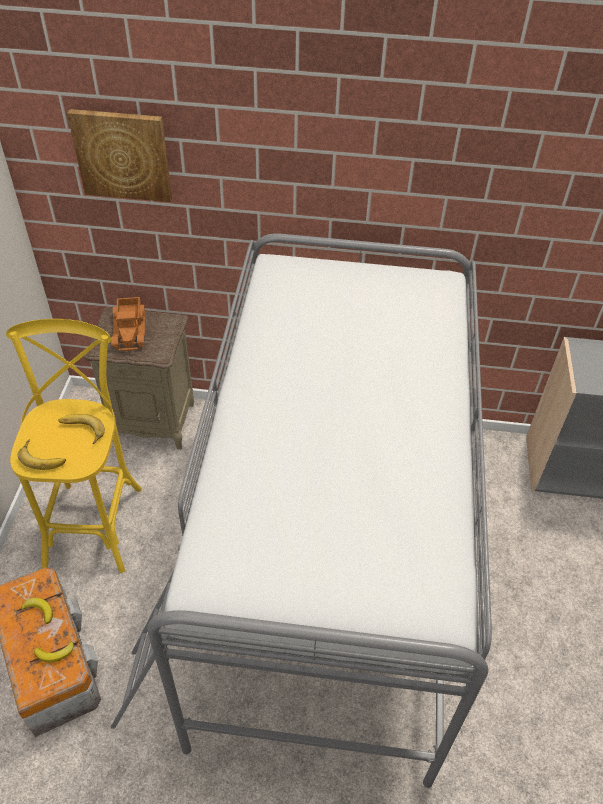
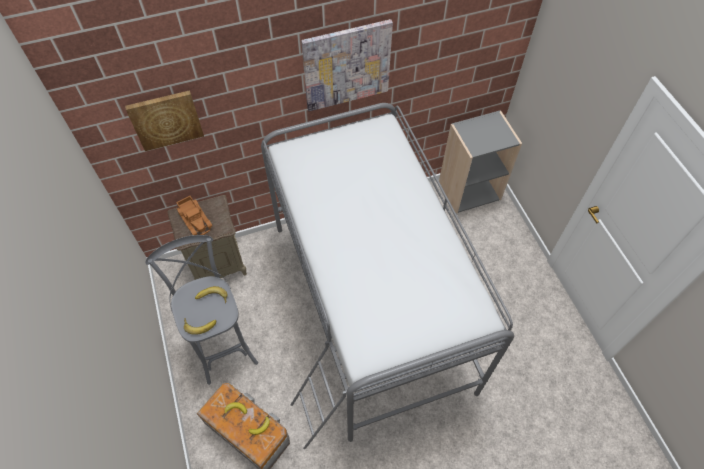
camera: 25 degrees left, 10 degrees up
yellow stool [6,319,142,573] -> grey stool [145,235,258,385]
none -> picture [301,19,393,111]

